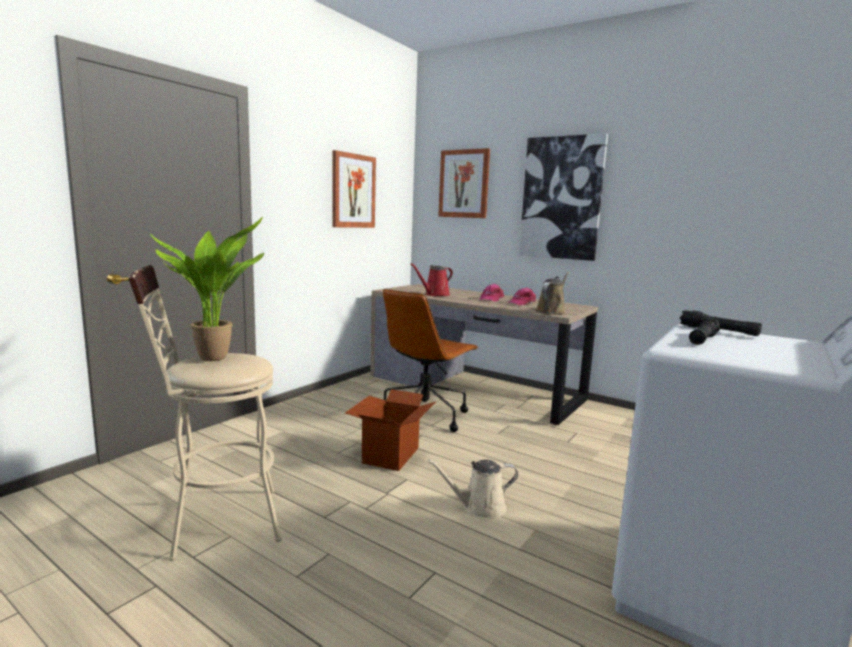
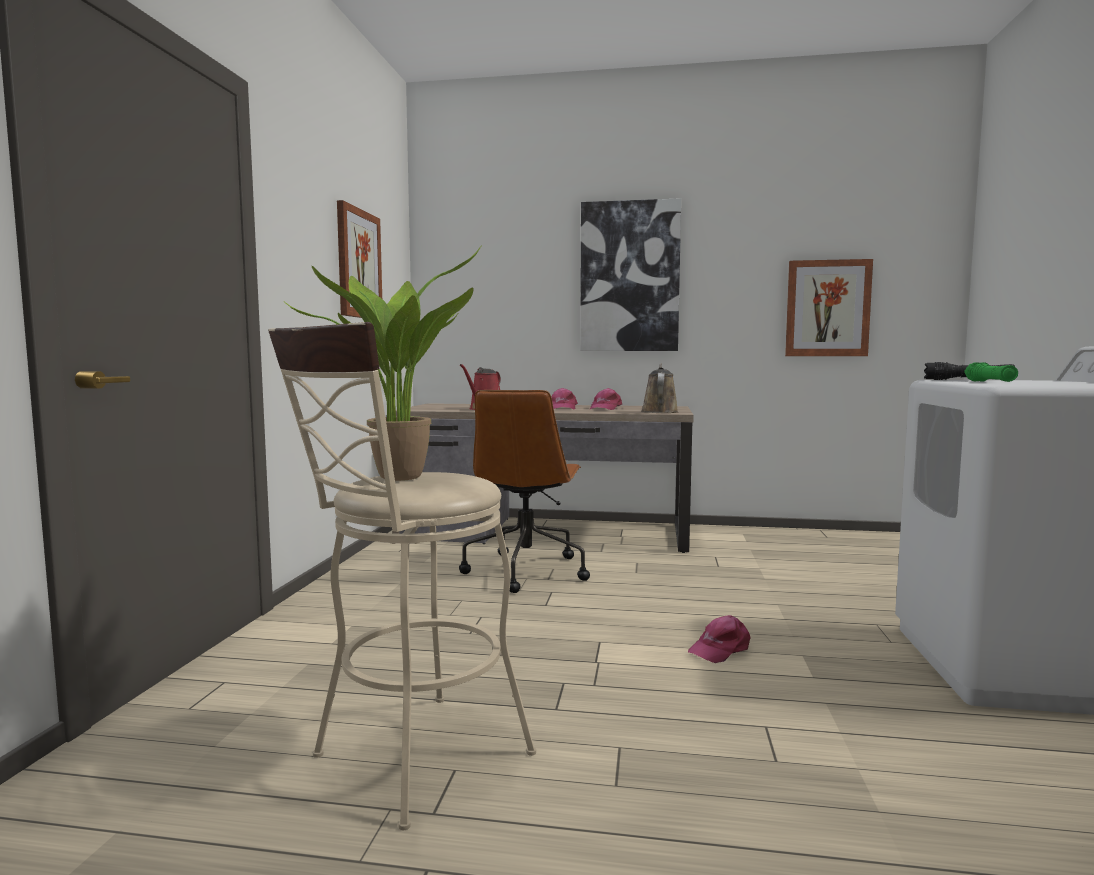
camera: 25 degrees left, 5 degrees down
cardboard box [345,389,436,471] -> none
beige watering can [428,460,518,519] -> pink cap [688,615,750,663]
picture [438,148,490,218] -> picture moved to [785,259,873,356]
black flashlight [689,318,720,345] -> green flashlight [964,362,1018,382]

